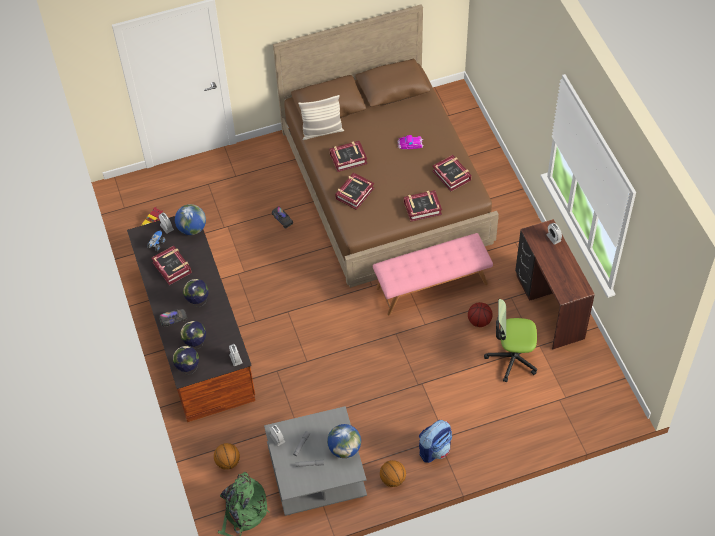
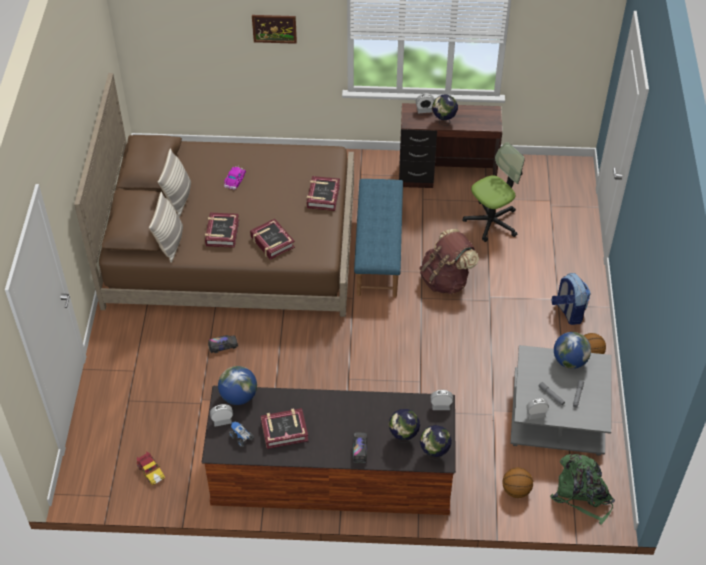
camera: 70 degrees left, 5 degrees down
globe [183,279,209,307] -> globe moved to [432,94,458,126]
pink bench [373,233,493,315] -> blue bench [354,179,403,297]
book [432,155,472,191] -> none
basketball [468,302,493,327] -> none
office chair [484,299,537,383] -> office chair turned 150 degrees counterclockwise [462,142,525,242]
none -> pillow [158,148,191,217]
none -> picture [252,15,297,44]
none -> brown backpack [419,229,479,294]

